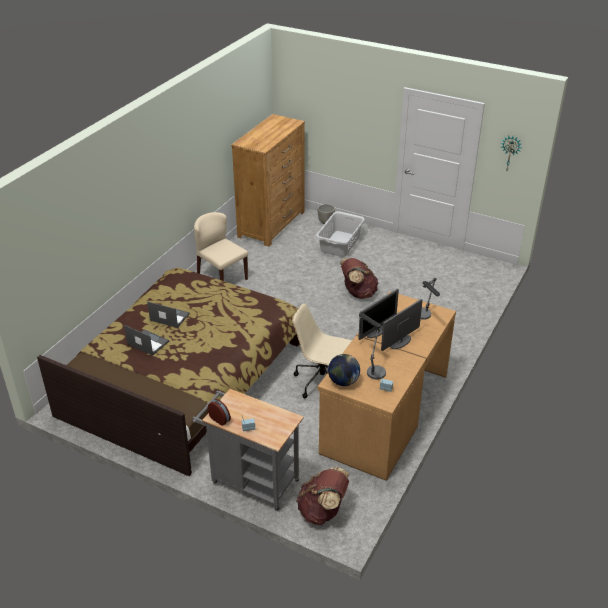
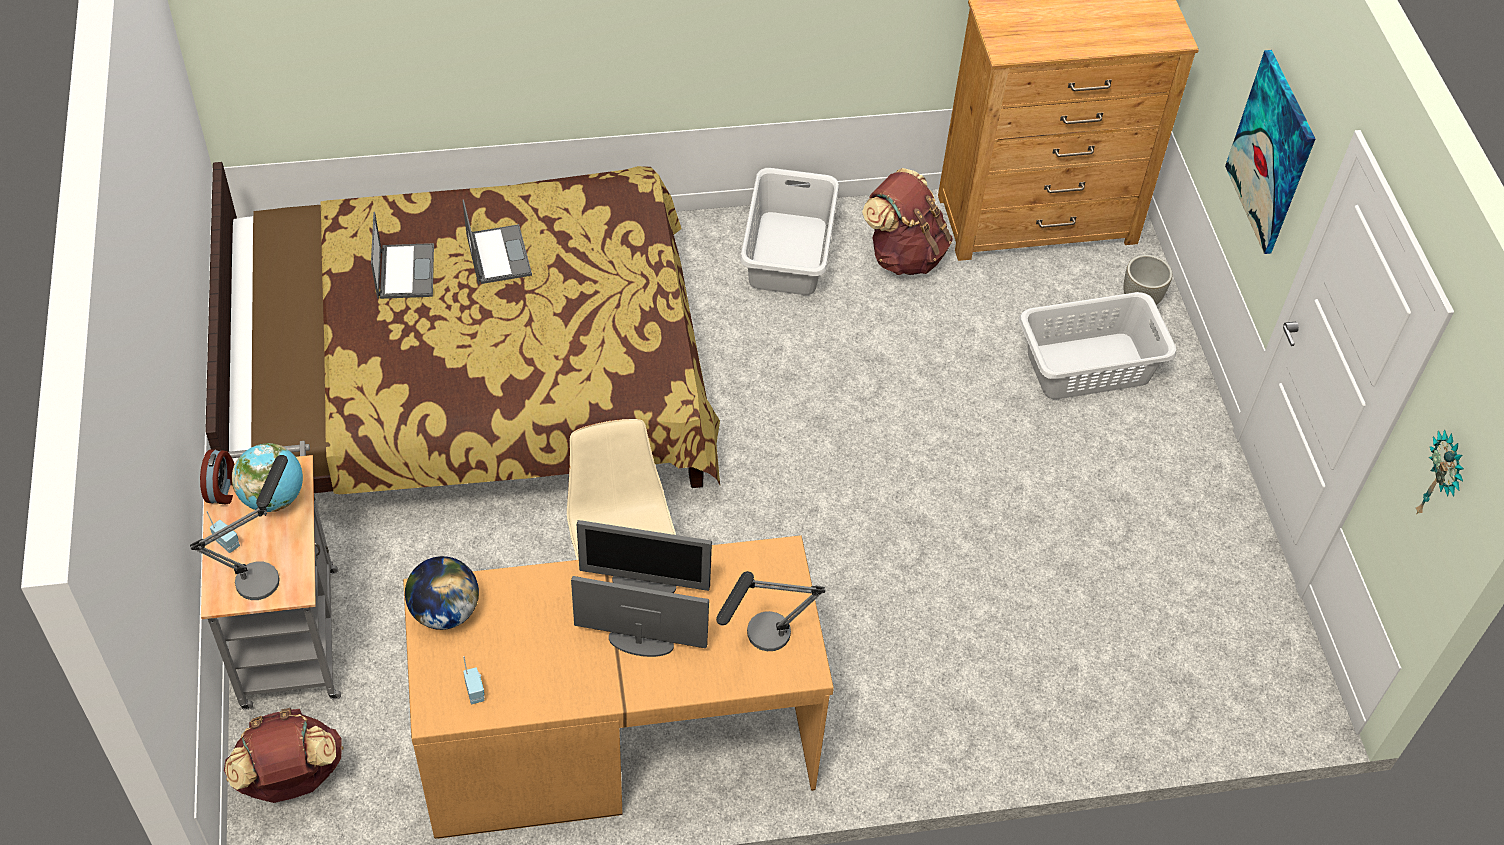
camera: 50 degrees right, 15 degrees up
beige chair [194,212,248,281] -> grey laundry basket [740,168,839,295]
brown backpack [340,258,379,299] -> brown backpack moved to [862,168,953,275]
table lamp [359,313,386,380] -> table lamp moved to [190,455,288,600]
none -> globe [232,443,303,512]
none -> picture [1225,50,1315,254]

